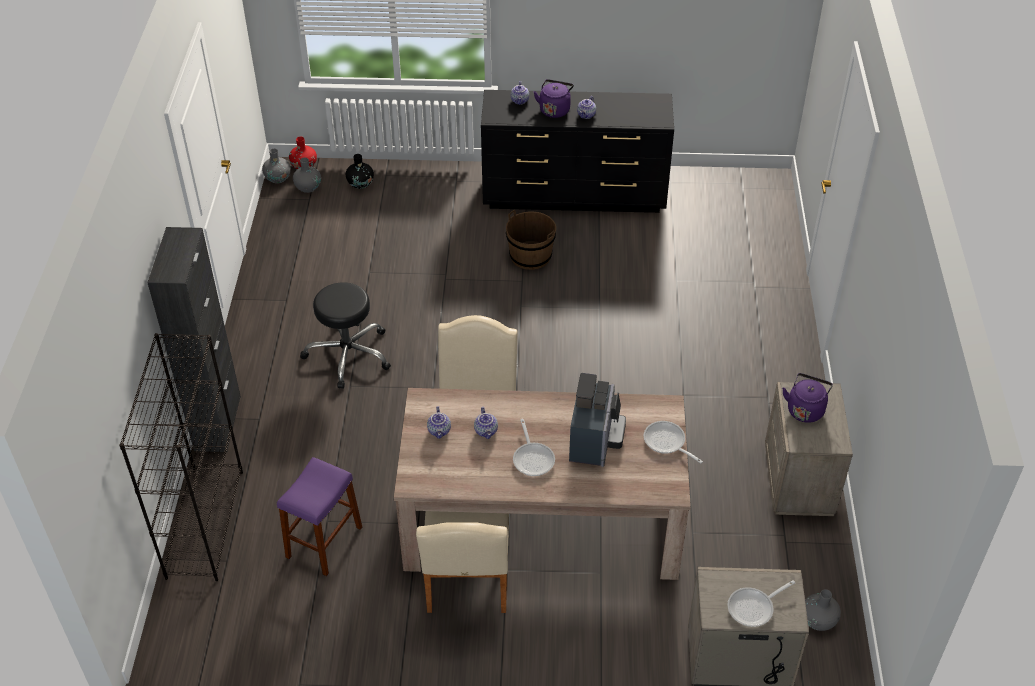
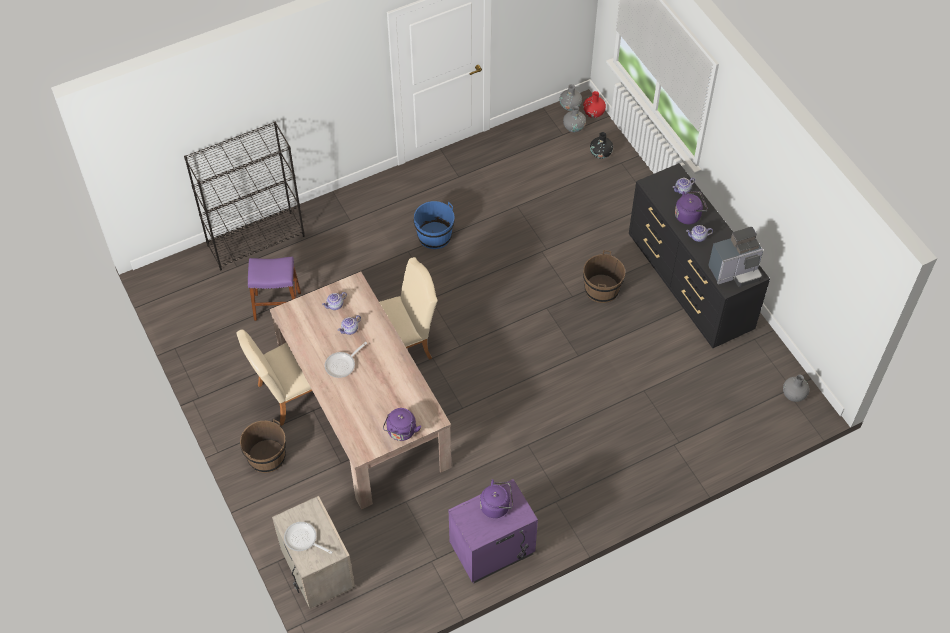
camera: 60 degrees right, 10 degrees up
black cabinet [147,227,241,452] -> none
black stool [300,282,391,389] -> blue bucket [414,201,455,249]
coffee machine [569,373,626,467] -> coffee machine moved to [708,227,763,287]
frying pan [644,421,703,464] -> purple kettle [383,408,421,441]
beige nightstand [765,382,853,516] -> purple nightstand [449,479,538,584]
grey vase [805,589,841,631] -> grey vase moved to [783,374,810,402]
none -> brown bucket [240,419,286,473]

